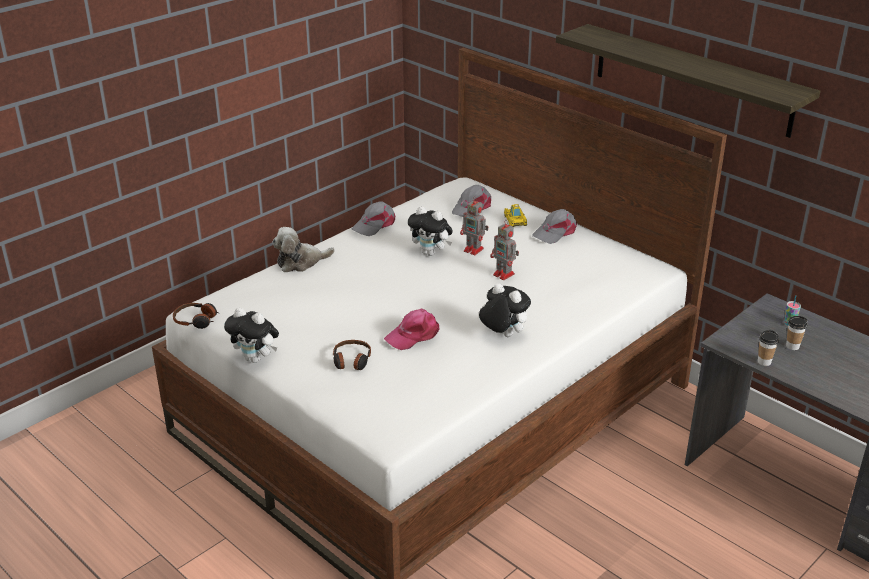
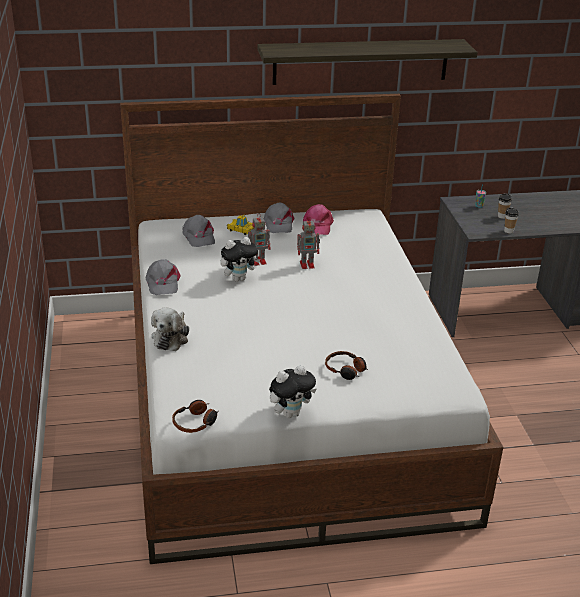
camera: 55 degrees left, 0 degrees up
pink cap [384,309,440,350] -> pink cap moved to [303,204,334,235]
plush toy [479,283,531,337] -> none

